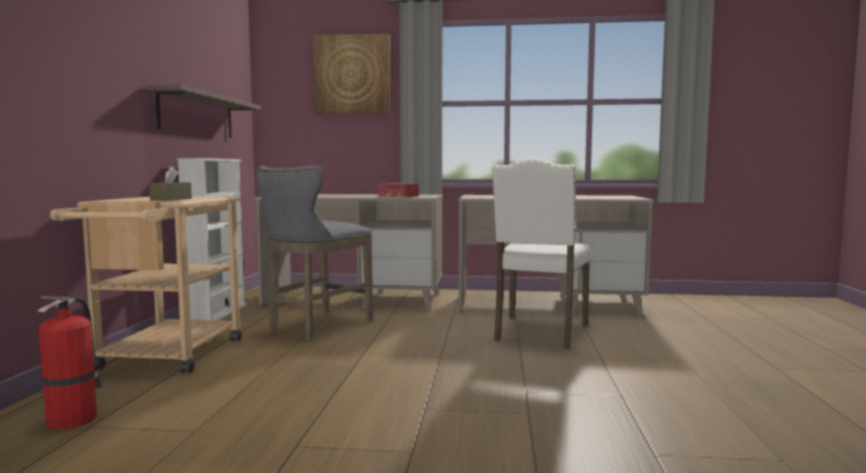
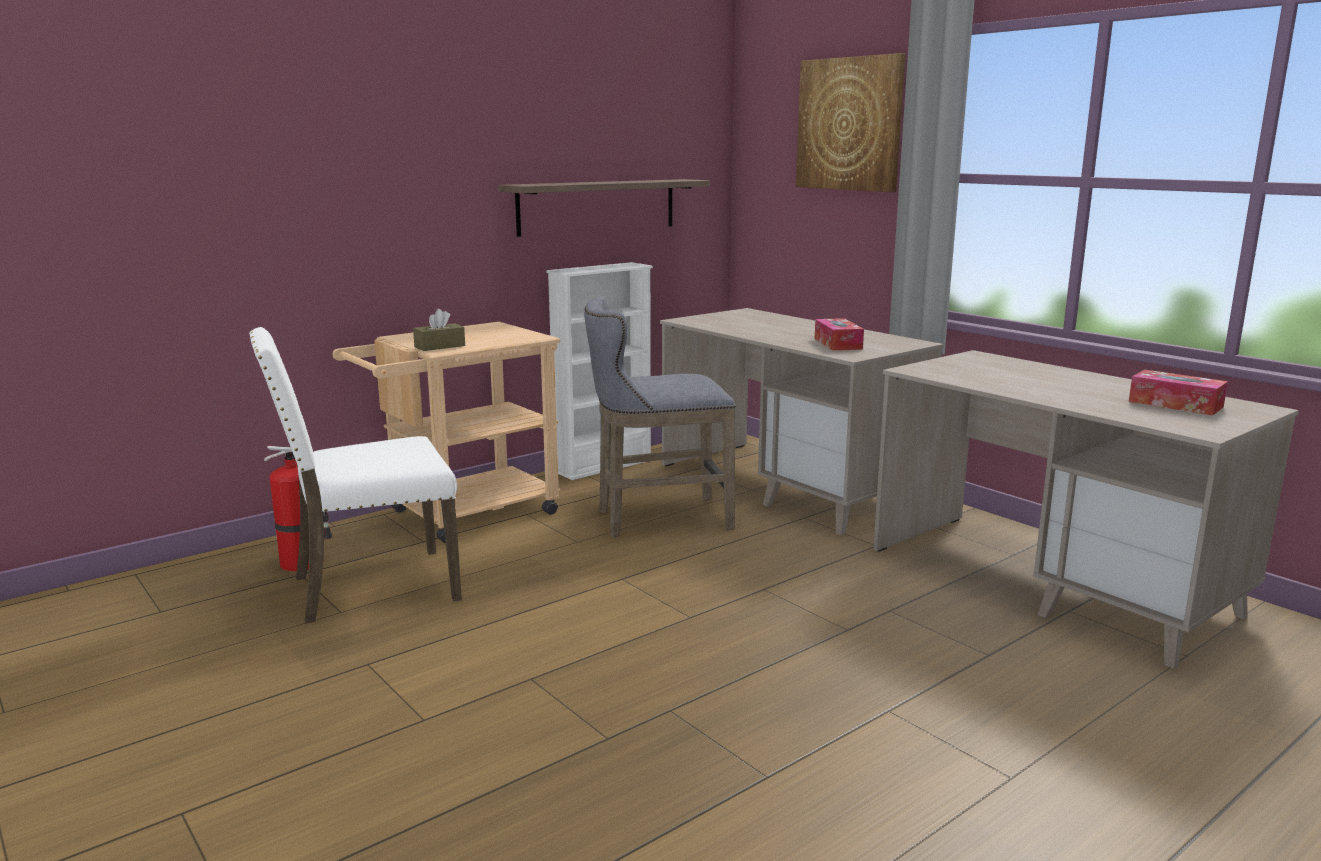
camera: 45 degrees right, 10 degrees up
white chair [492,158,591,349] -> white chair moved to [249,327,462,624]
none -> tissue box [1129,370,1228,415]

